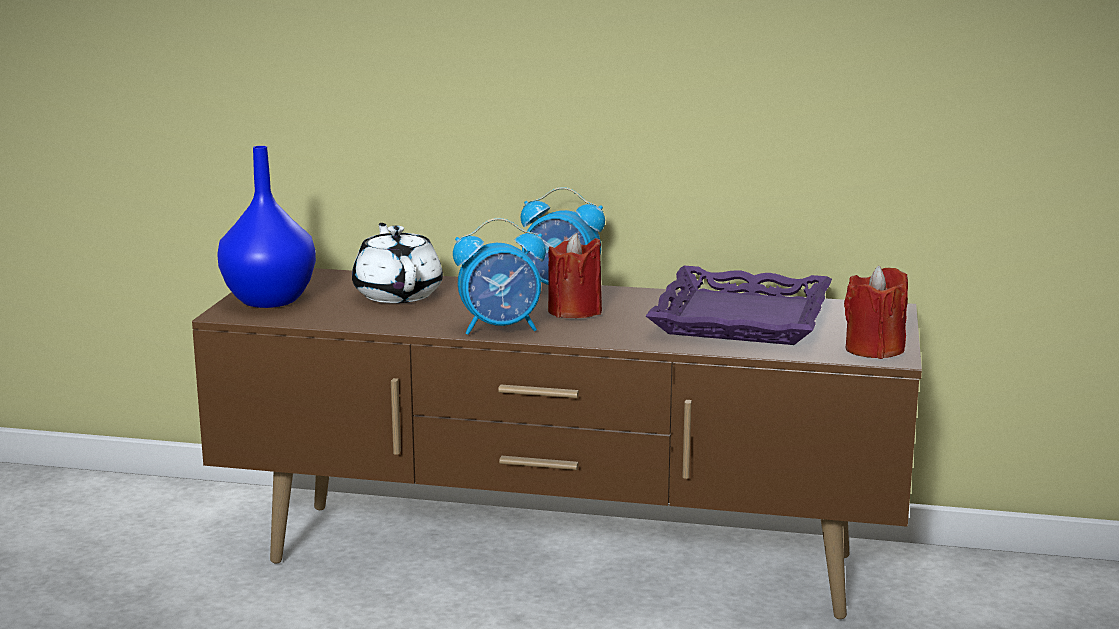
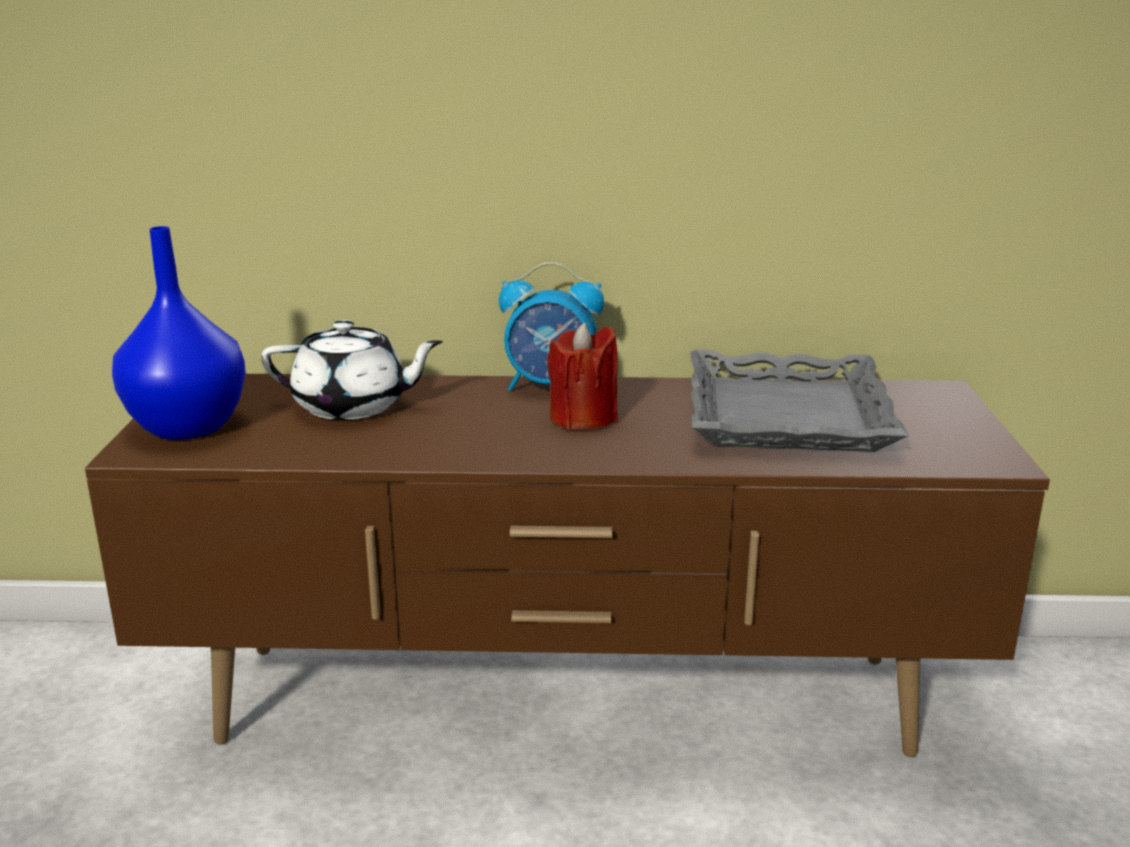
camera: 10 degrees left, 5 degrees up
white teapot [352,223,443,303] -> white teapot turned 120 degrees clockwise [261,320,443,420]
alarm clock [453,218,546,335] -> none
purple tray [646,266,832,345] -> grey tray [691,349,908,452]
red candle [844,266,908,359] -> none

